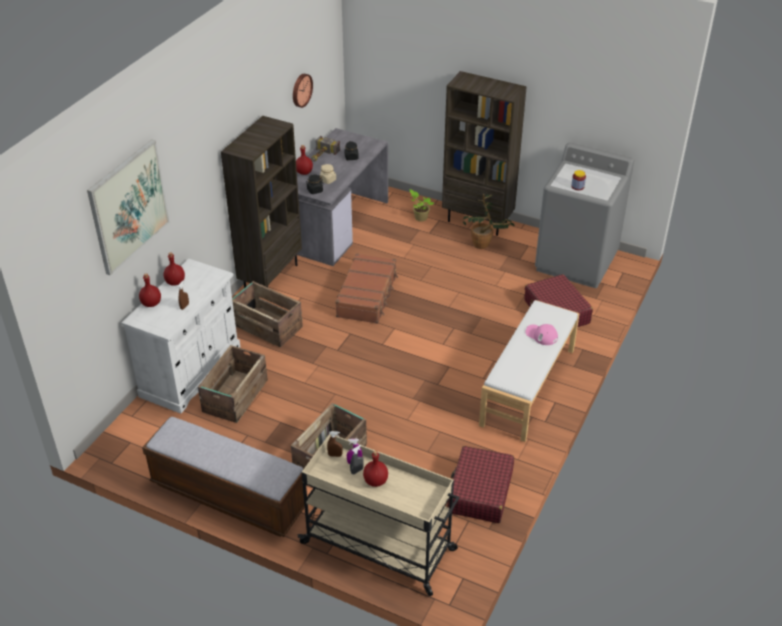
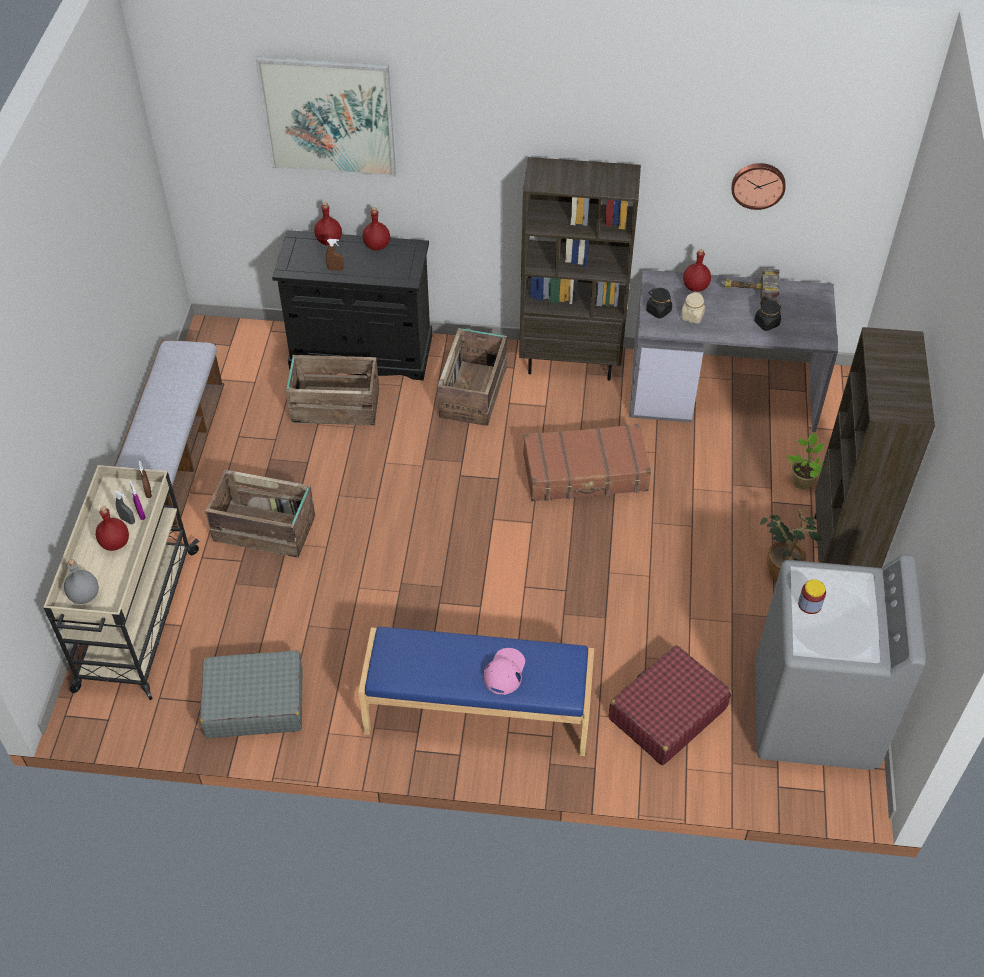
camera: 70 degrees right, 10 degrees up
white cabinet [121,258,240,413] -> black cabinet [272,230,432,380]
red suitcase [447,446,514,523] -> grey suitcase [200,650,303,738]
white bench [479,300,580,442] -> blue bench [358,627,594,756]
none -> grey bottle [64,560,99,604]

